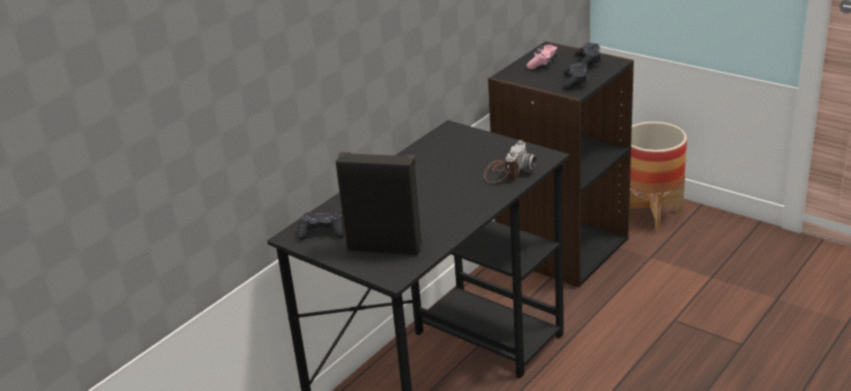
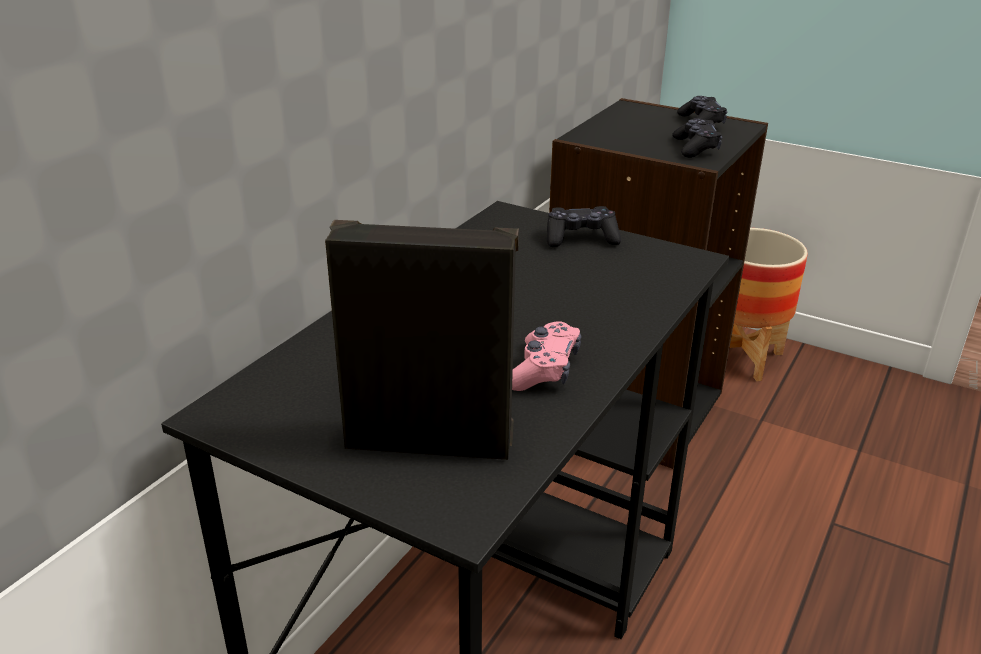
camera: 10 degrees left, 0 degrees up
black game controller [298,211,345,240] -> black game controller moved to [547,206,621,247]
camera [483,140,537,183] -> none
pink game controller [526,45,558,69] -> pink game controller moved to [512,321,581,391]

